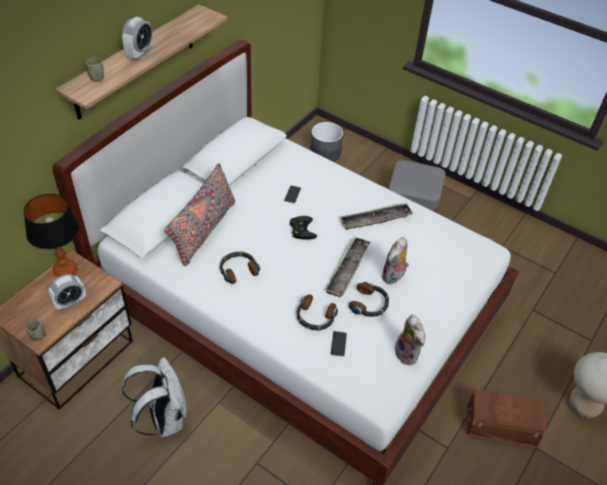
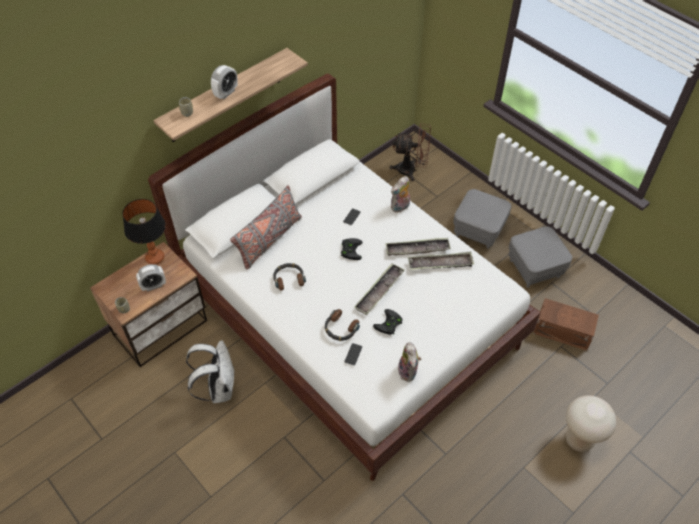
camera: 15 degrees right, 5 degrees up
grey planter [310,122,343,162] -> brown fan [389,123,431,181]
headphones [349,282,389,317] -> black game controller [373,309,402,335]
plush toy [381,237,409,284] -> plush toy moved to [391,176,410,212]
brown storage box [467,389,546,448] -> brown storage box moved to [534,298,599,351]
none -> tray [408,252,474,270]
none -> grey ottoman [508,226,572,288]

